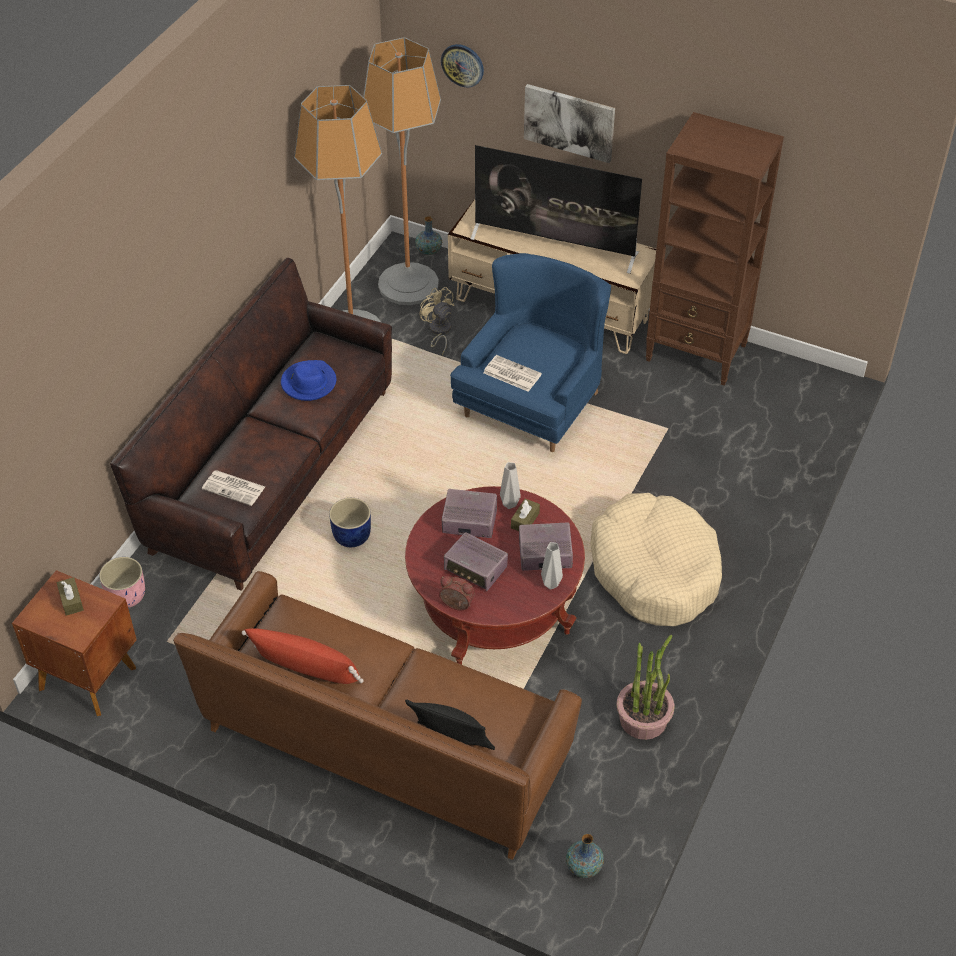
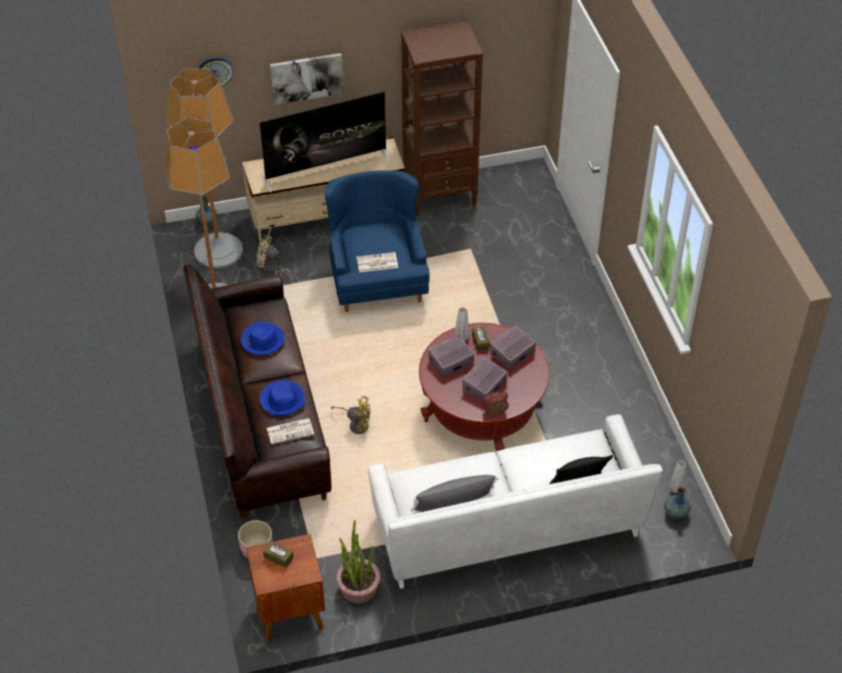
camera: 40 degrees left, 0 degrees up
brown sofa [173,571,582,860] -> white sofa [368,415,663,589]
red pillow [242,628,364,684] -> grey pillow [411,475,499,512]
blue planter [329,498,371,547] -> yellow fan [331,396,371,434]
radio [444,532,508,591] -> radio turned 135 degrees clockwise [463,357,507,402]
grey vase [541,542,563,589] -> grey vase moved to [669,460,686,493]
beige dog bed [590,493,722,626] -> none
potted plant [616,635,675,740] -> potted plant moved to [336,520,380,604]
none -> blue hat [260,380,305,416]

